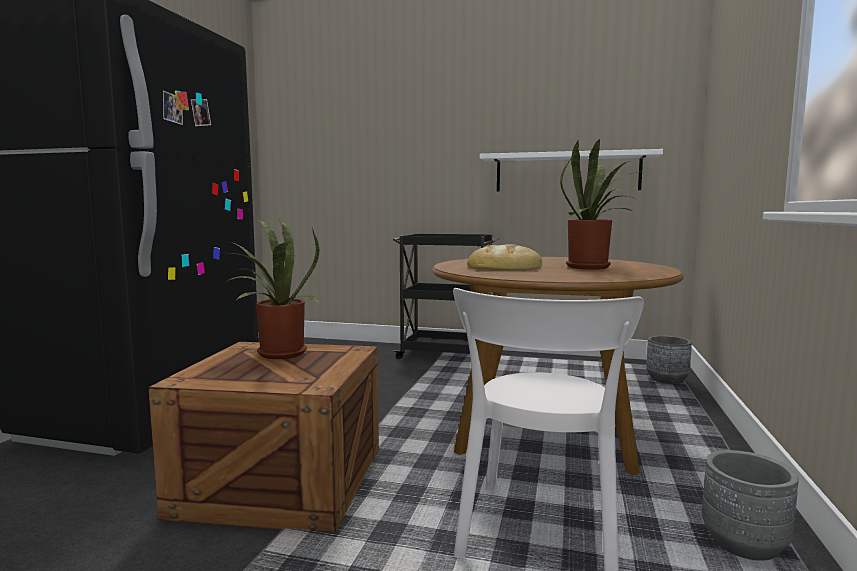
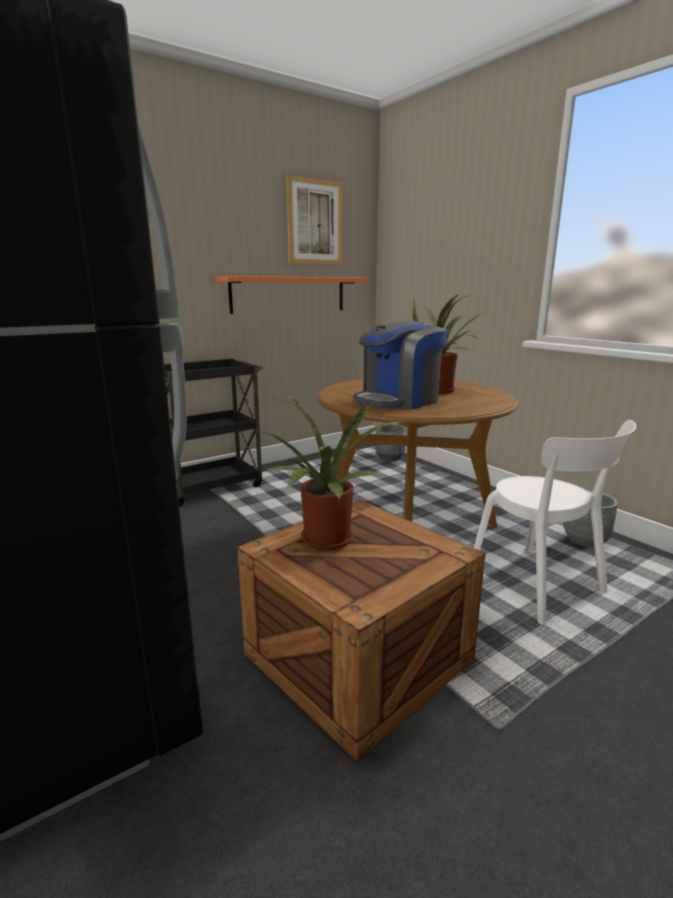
camera: 50 degrees left, 10 degrees up
bread [467,244,542,270] -> coffee machine [353,321,448,410]
white shelf [480,149,663,192] -> orange shelf [215,276,368,314]
none -> picture [286,175,343,265]

